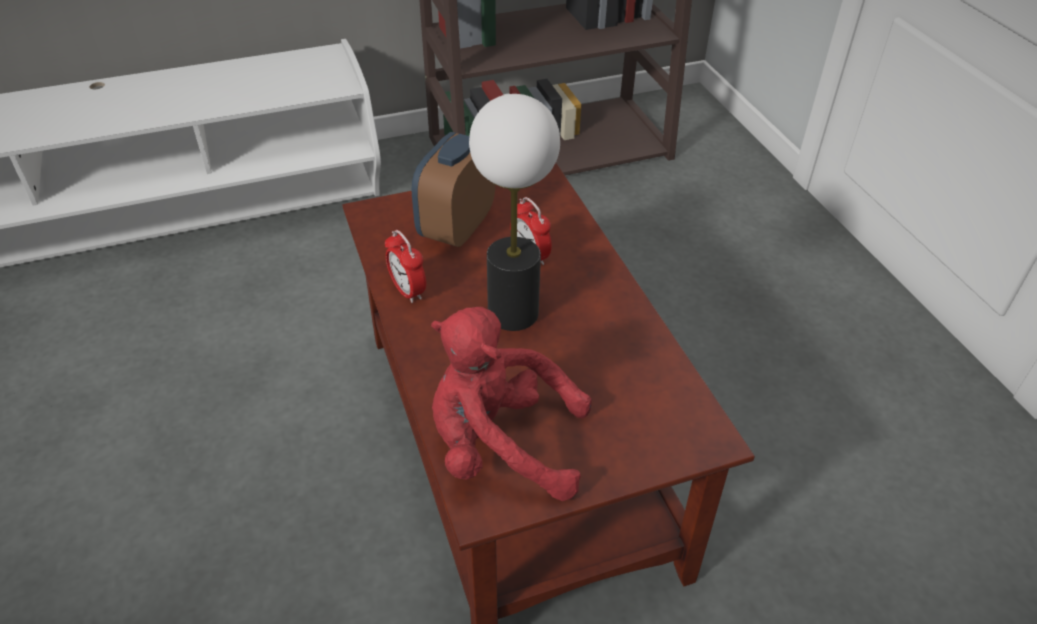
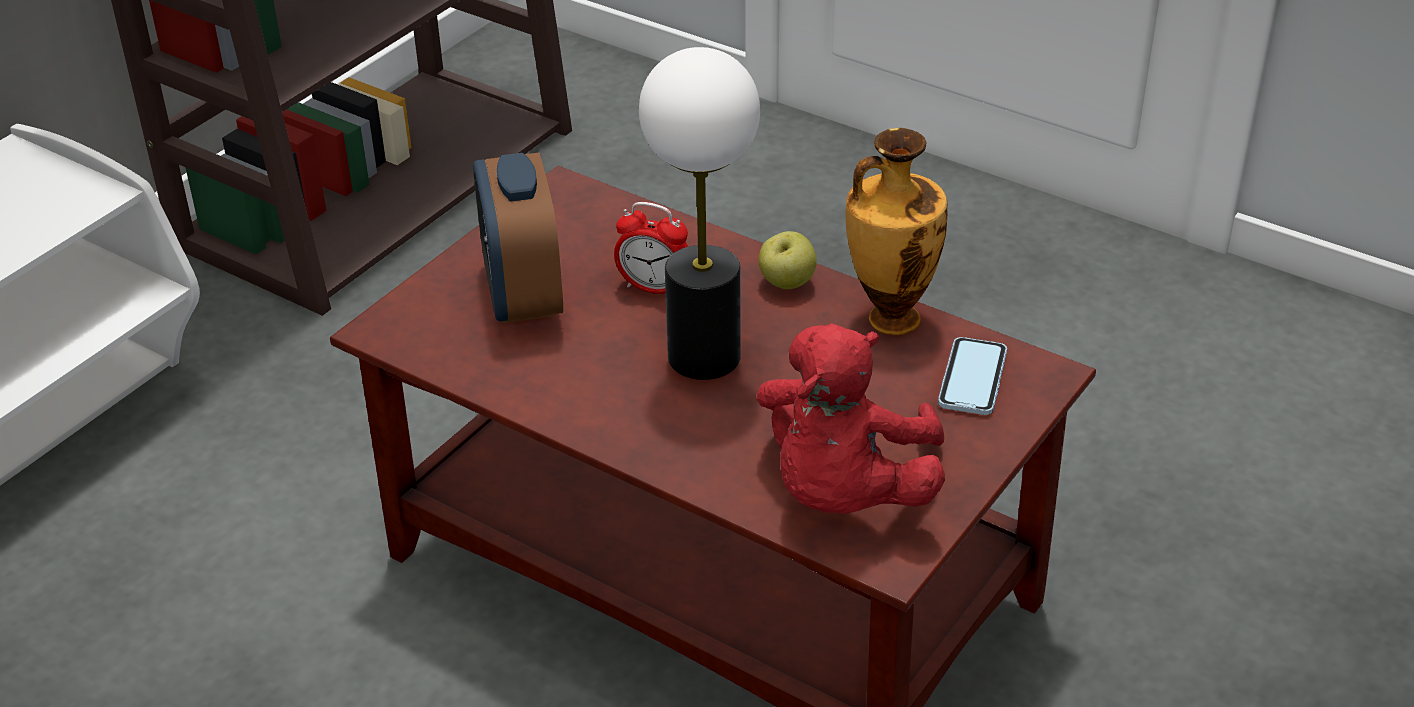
camera: 35 degrees left, 5 degrees down
alarm clock [385,230,426,303] -> none
red plush toy [431,307,591,501] -> red plush toy turned 45 degrees counterclockwise [756,323,945,514]
none -> apple [759,231,817,289]
none -> vase [846,128,947,335]
none -> phone [938,337,1007,415]

